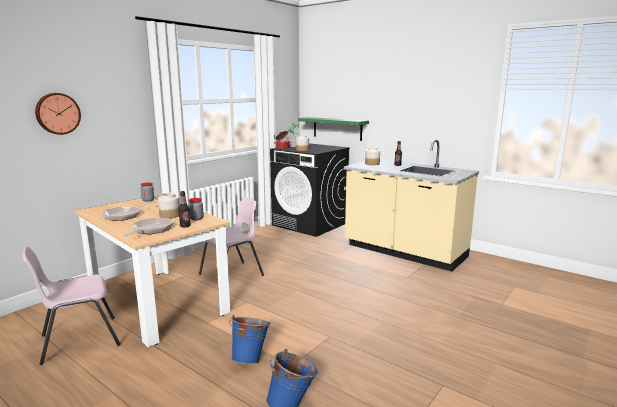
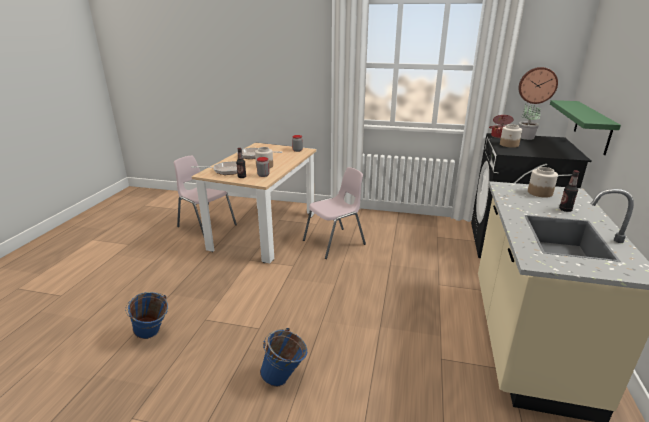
camera: 65 degrees right, 10 degrees up
wall clock [35,93,81,135] -> wall clock moved to [518,67,558,104]
pink chair [199,197,264,290] -> pink chair turned 60 degrees counterclockwise [303,167,366,259]
blue bucket [229,315,270,364] -> blue bucket moved to [260,328,308,387]

